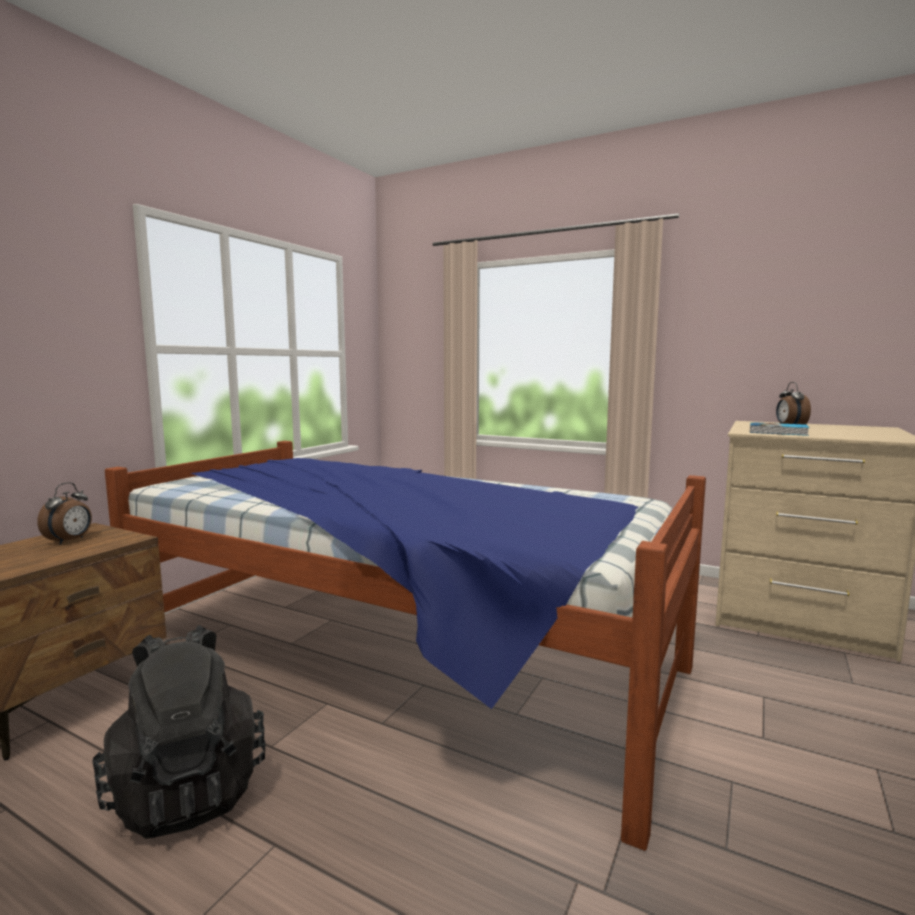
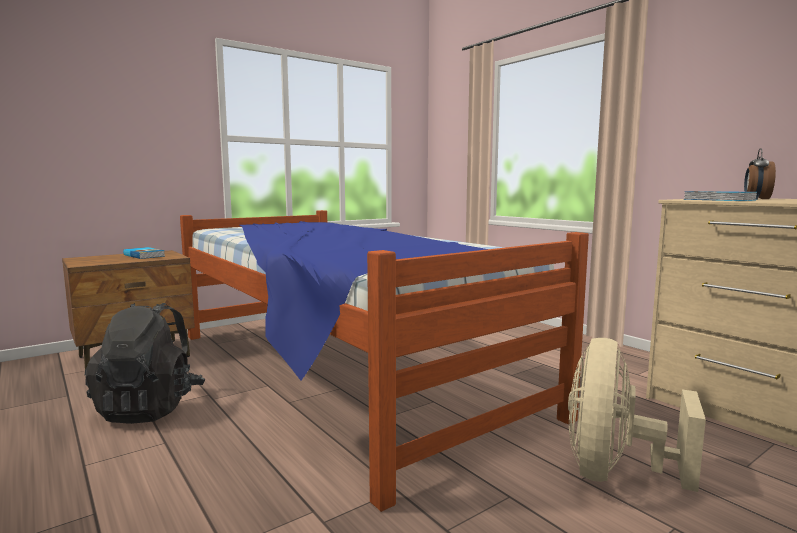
camera: 25 degrees right, 0 degrees up
alarm clock [37,482,92,545] -> book [123,247,165,259]
none -> beige fan [568,338,706,492]

